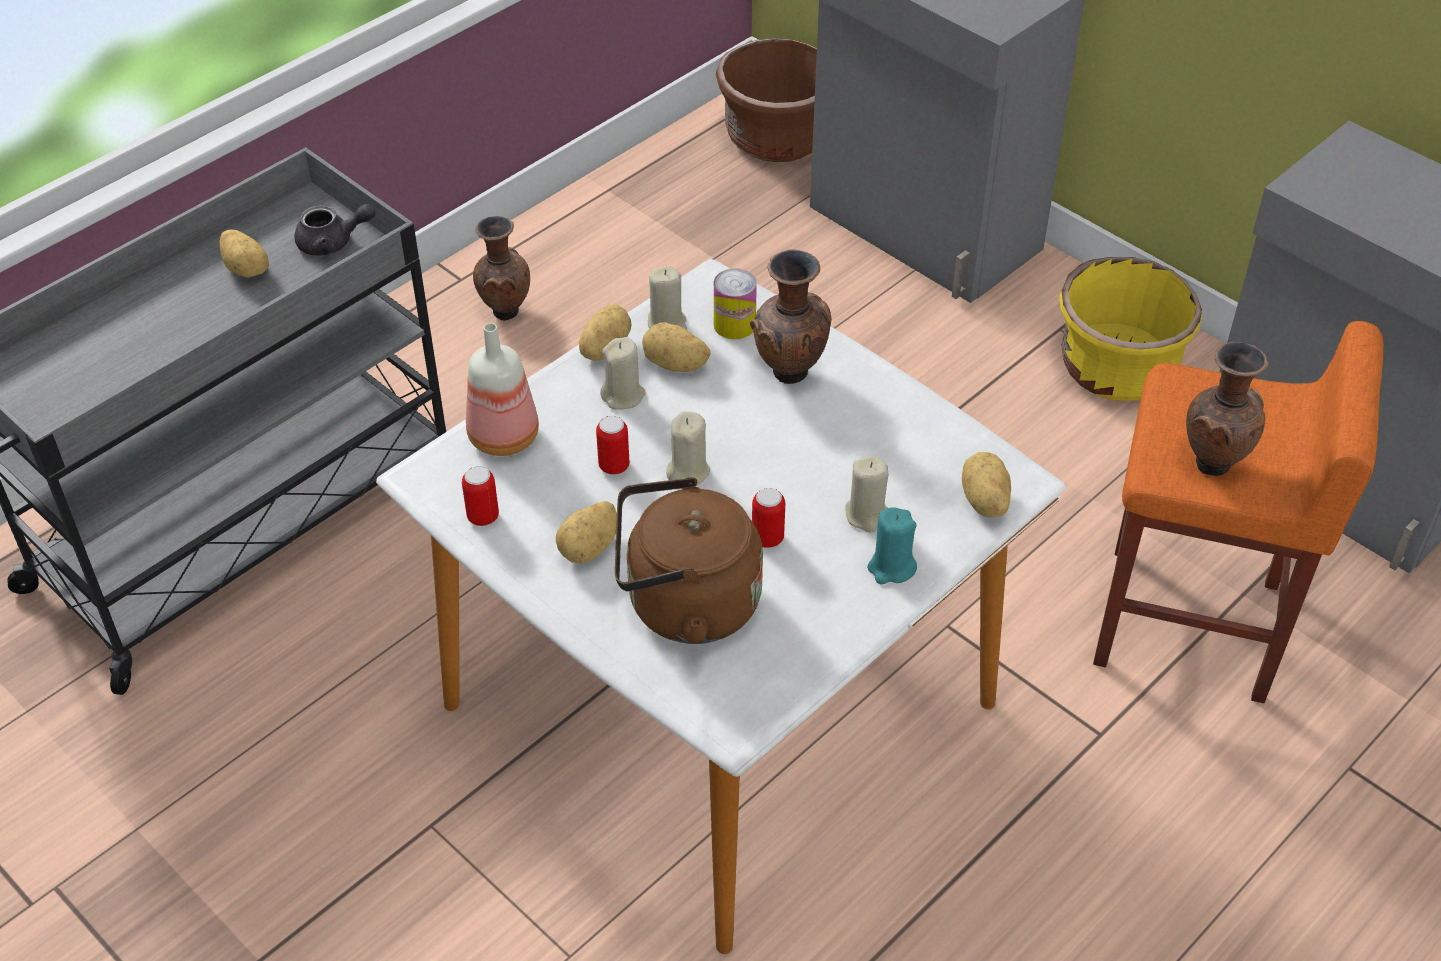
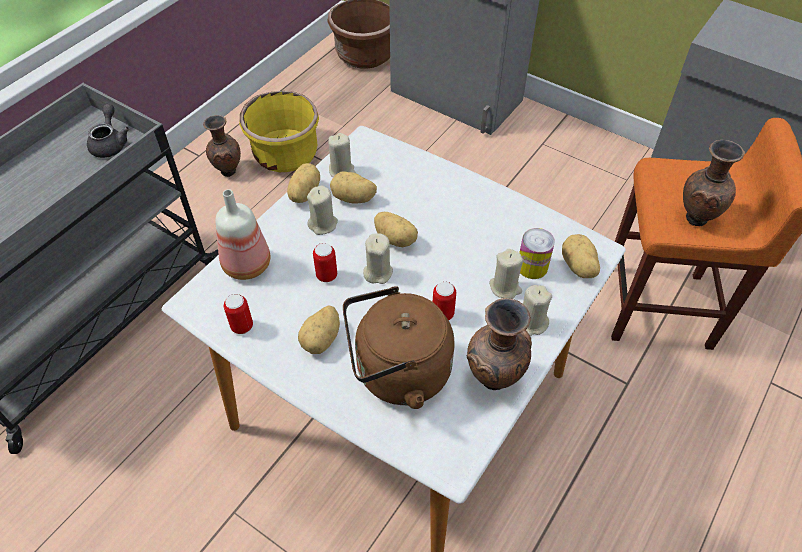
camera: 10 degrees left, 5 degrees up
potato [219,229,269,278] -> potato moved to [374,212,418,247]
grey teapot [294,204,376,256] -> grey teapot turned 75 degrees counterclockwise [87,104,129,158]
can [714,268,757,339] -> can moved to [519,228,555,279]
brown vase [750,249,831,384] -> brown vase moved to [467,298,532,390]
turquoise candle [867,507,917,585] -> beige candle [523,285,552,336]
yellow planter [1059,257,1202,401] -> yellow planter moved to [240,91,319,172]

